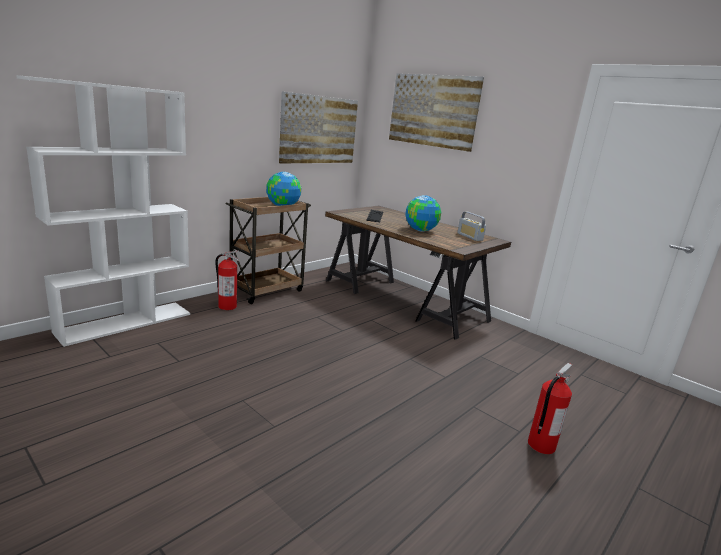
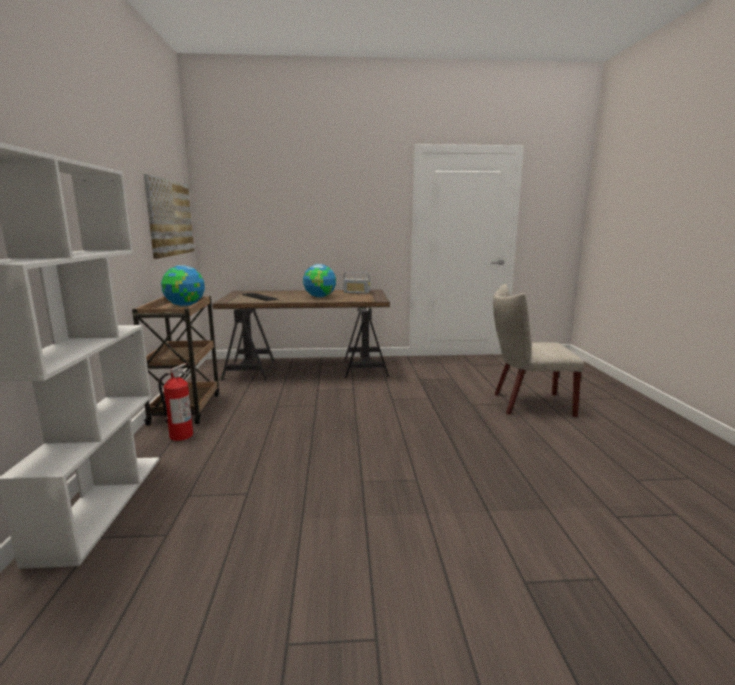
camera: 45 degrees left, 5 degrees down
picture [389,73,484,152] -> none
fire extinguisher [528,363,572,454] -> beige chair [493,284,584,417]

